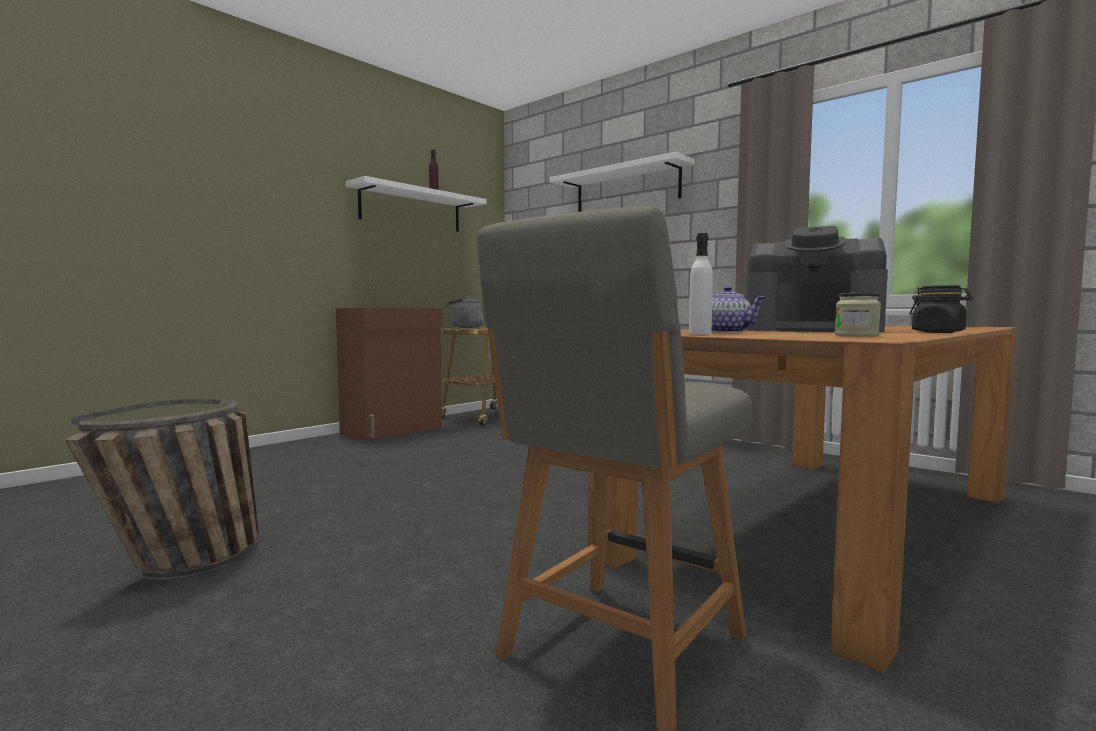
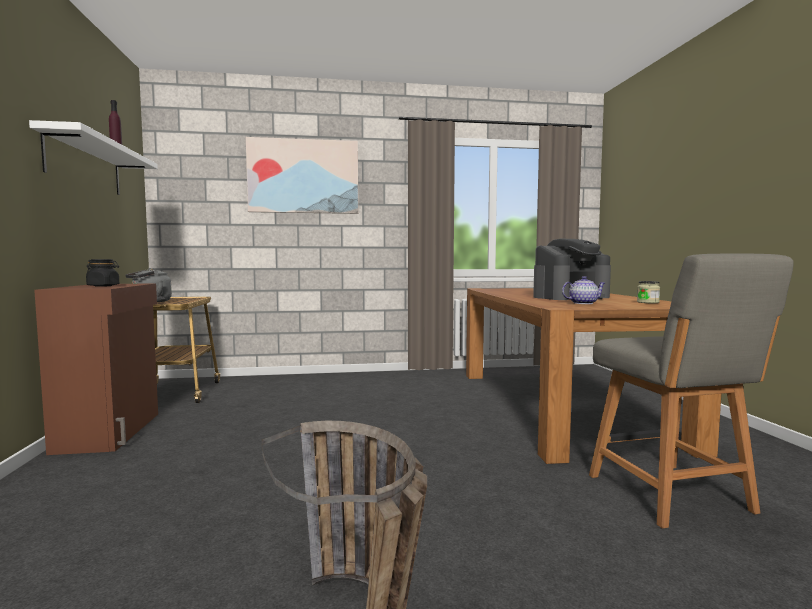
camera: 50 degrees left, 0 degrees up
white shelf [550,152,694,212] -> picture [246,137,358,214]
white bottle [689,233,713,334] -> none
black jar [910,285,973,333] -> black jar moved to [86,259,119,287]

